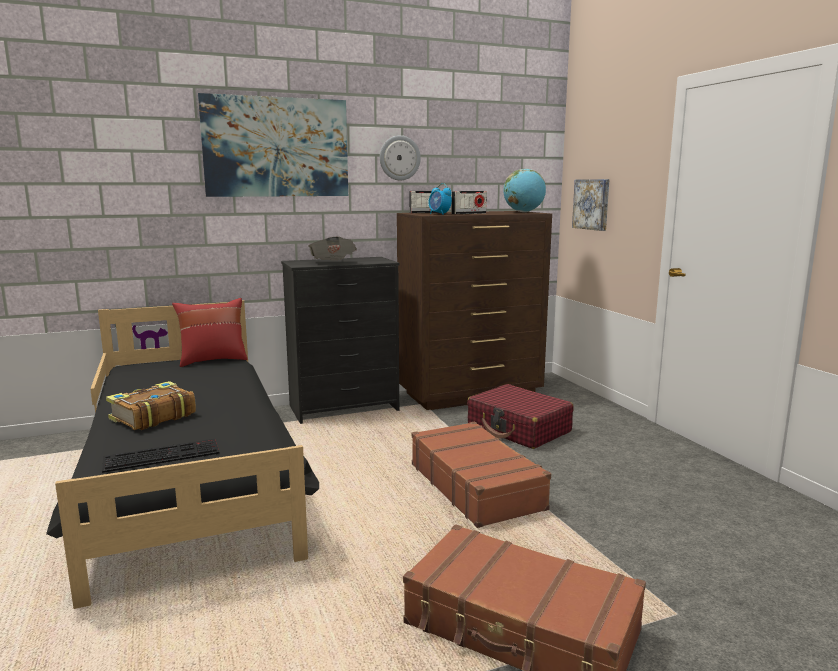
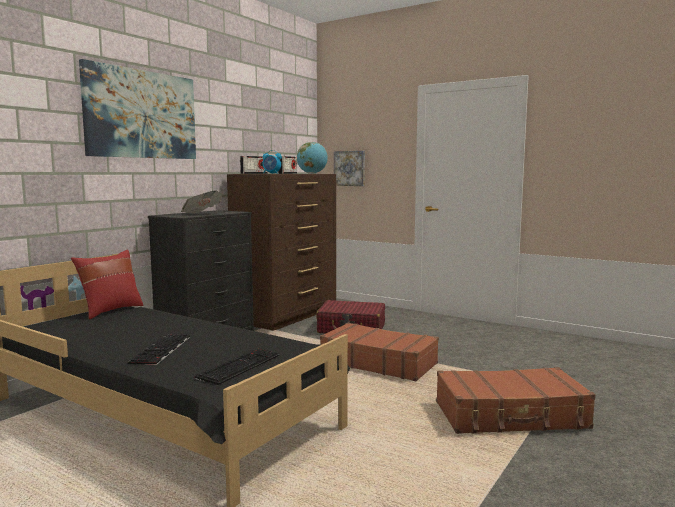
camera: 35 degrees left, 5 degrees down
book [106,381,196,430] -> keyboard [128,334,190,365]
wall clock [380,135,421,181] -> none

